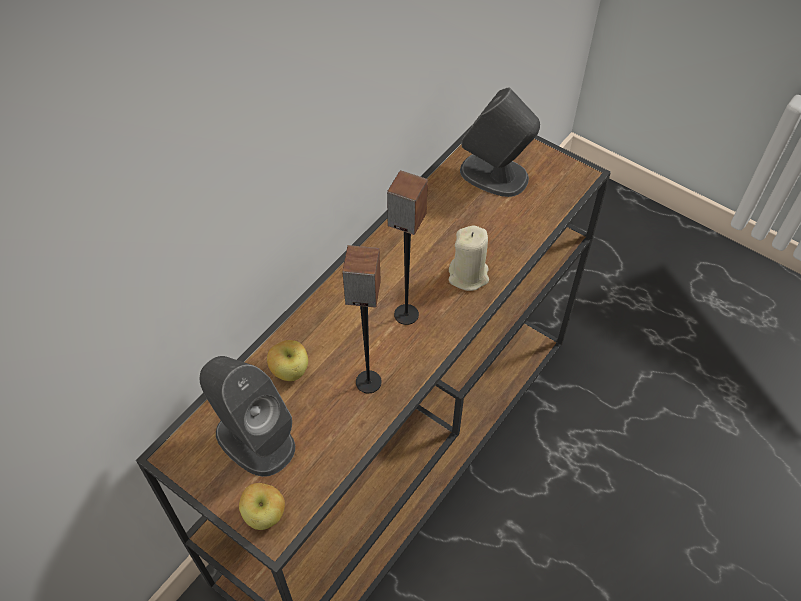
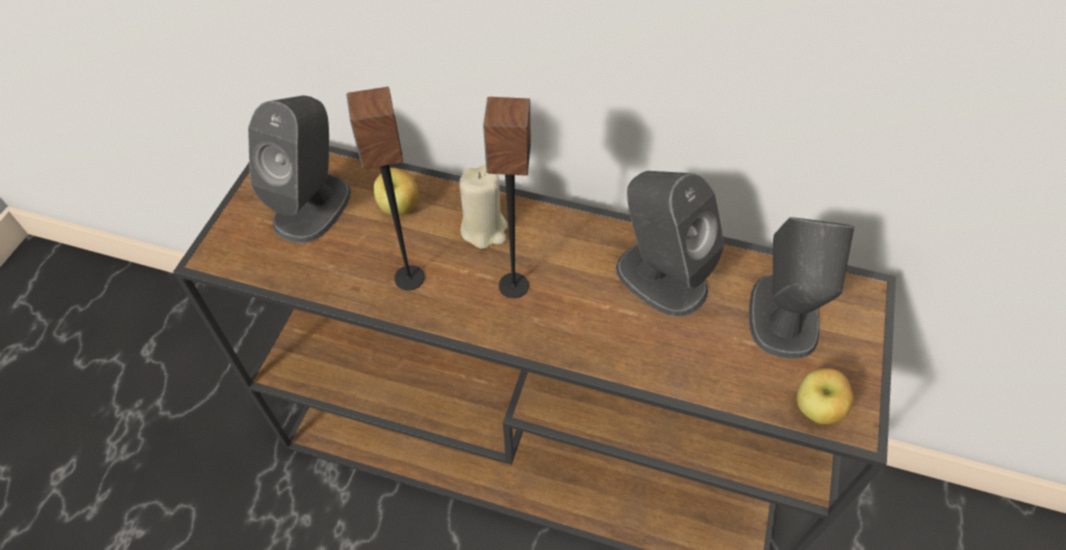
camera: 70 degrees right, 0 degrees up
apple [239,483,285,530] -> apple moved to [797,368,853,424]
beige candle [449,226,489,291] -> beige candle moved to [459,165,507,249]
none -> grey speaker [616,171,725,317]

